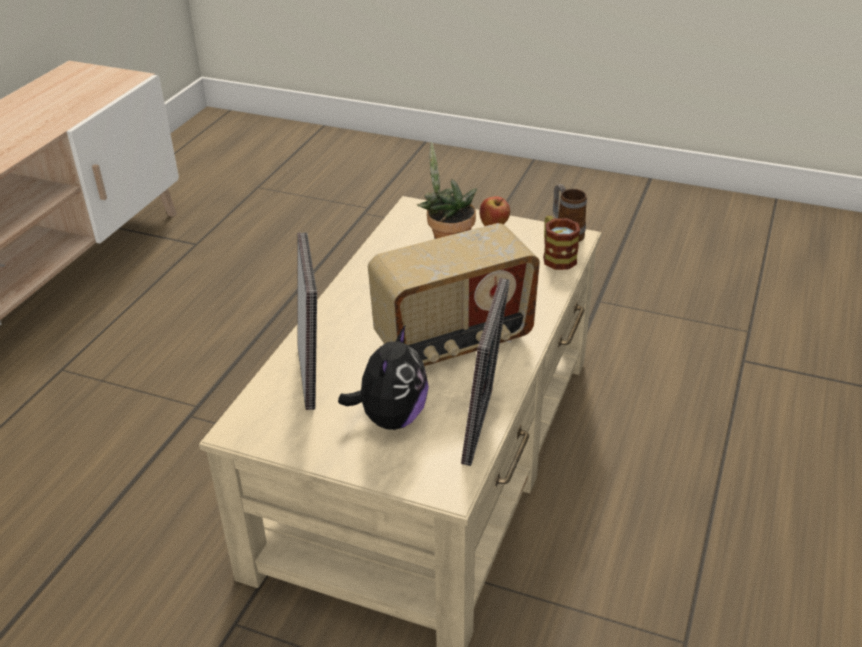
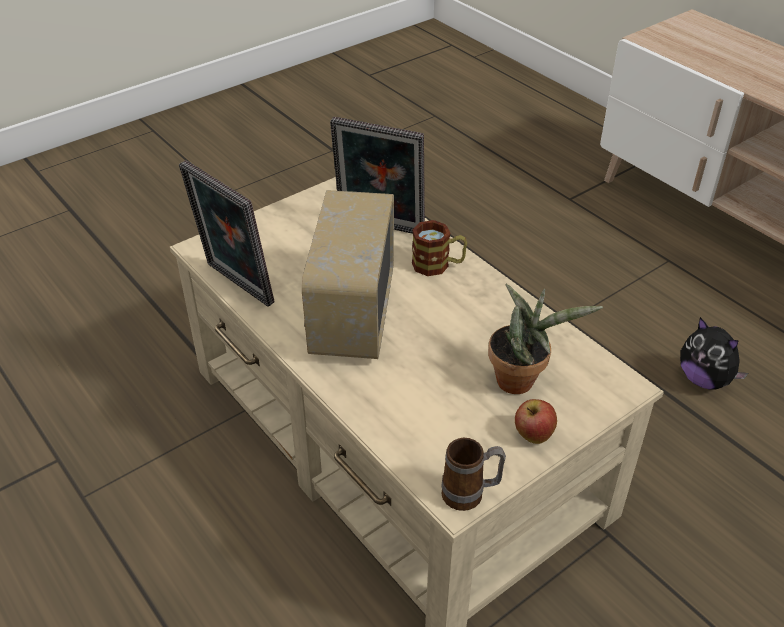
camera: 120 degrees right, 5 degrees up
plush toy [338,324,429,430] -> plush toy moved to [680,317,748,390]
mug [543,216,580,270] -> mug moved to [412,220,467,276]

